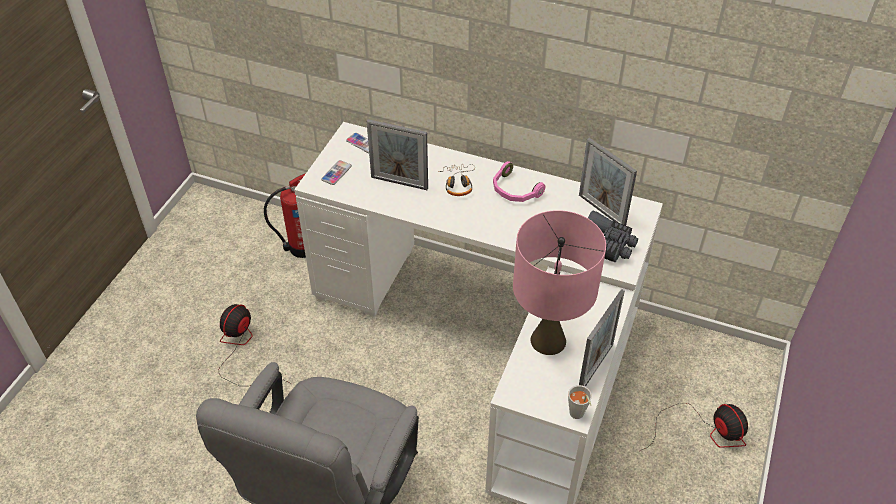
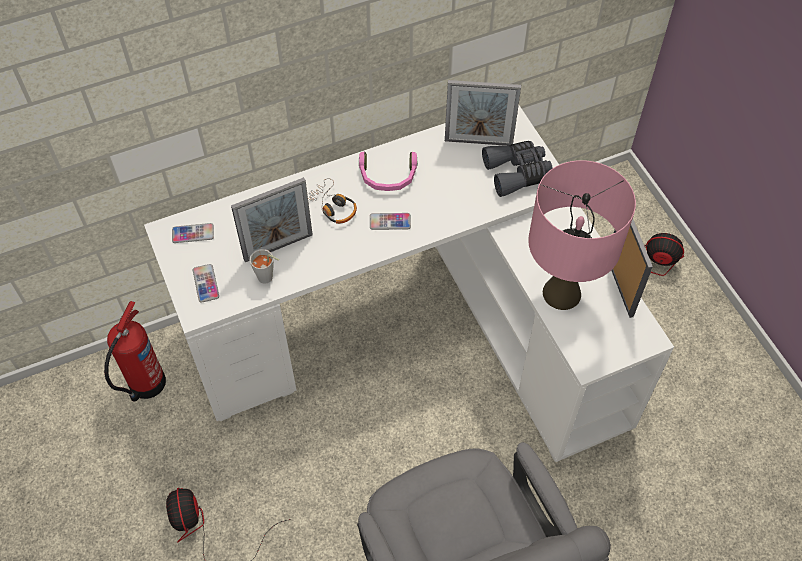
camera: 45 degrees left, 10 degrees up
grey cup [568,385,592,419] -> grey cup moved to [250,249,279,284]
none -> phone [370,213,411,230]

